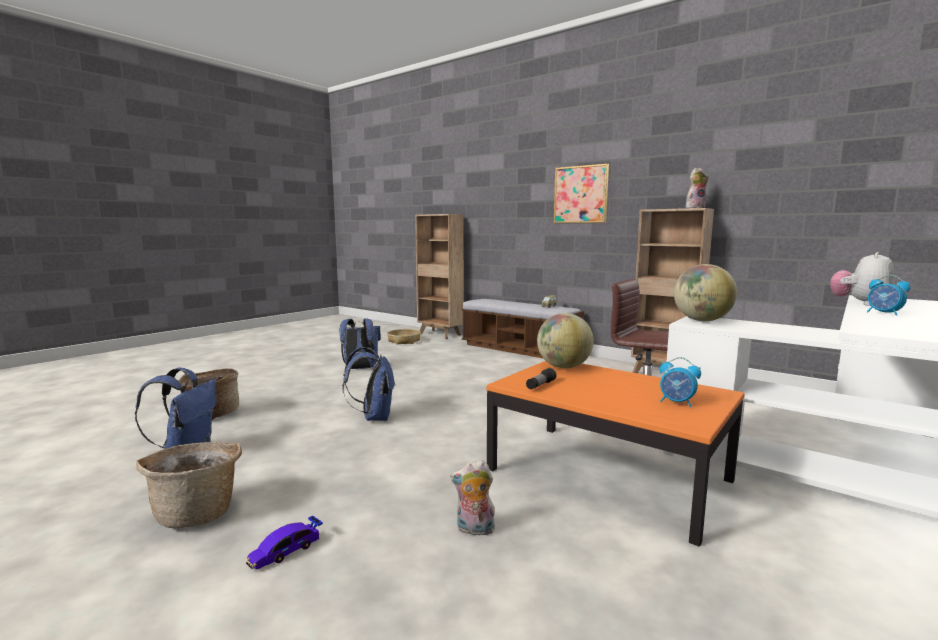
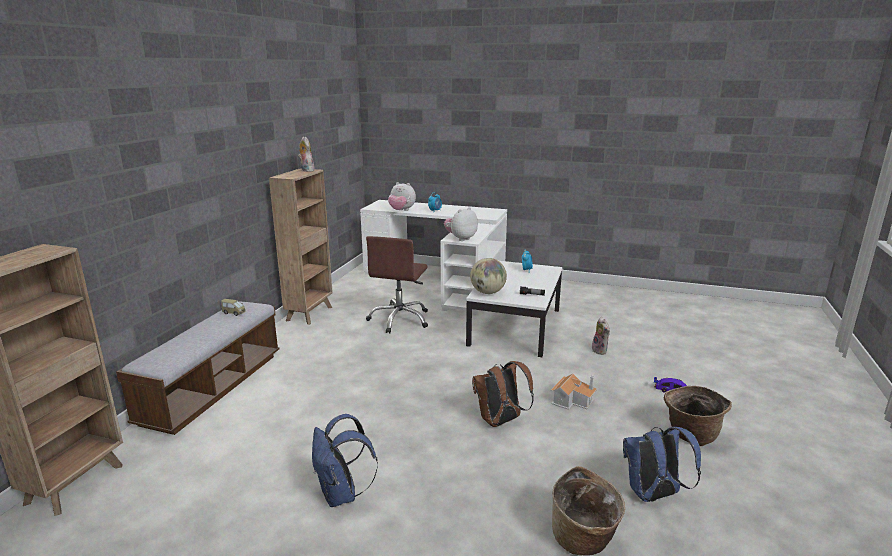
camera: 110 degrees left, 10 degrees up
blue backpack [342,347,395,421] -> brown backpack [472,361,534,427]
basket [387,329,421,344] -> none
orange coffee table [486,361,745,546] -> white coffee table [466,261,563,357]
picture [553,164,609,223] -> none
globe [674,264,737,321] -> plush toy [444,207,478,241]
none -> toy house [551,374,597,410]

